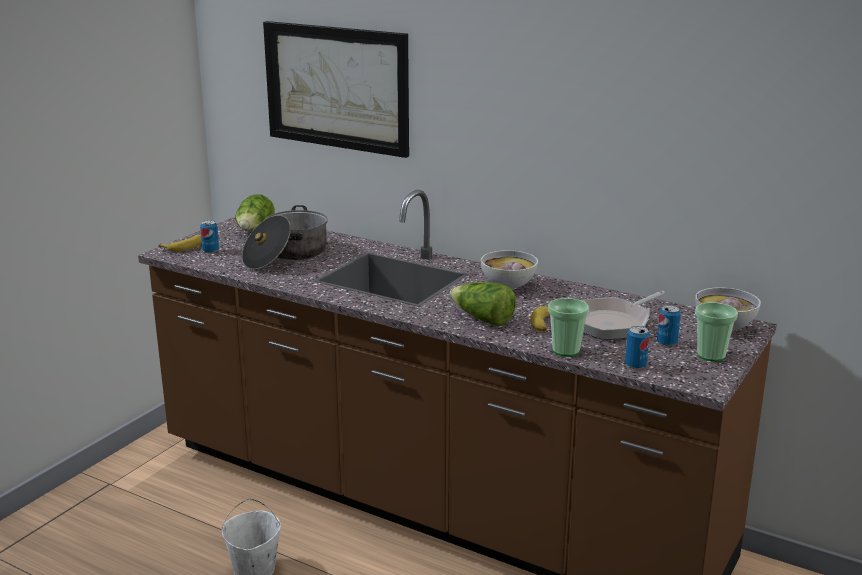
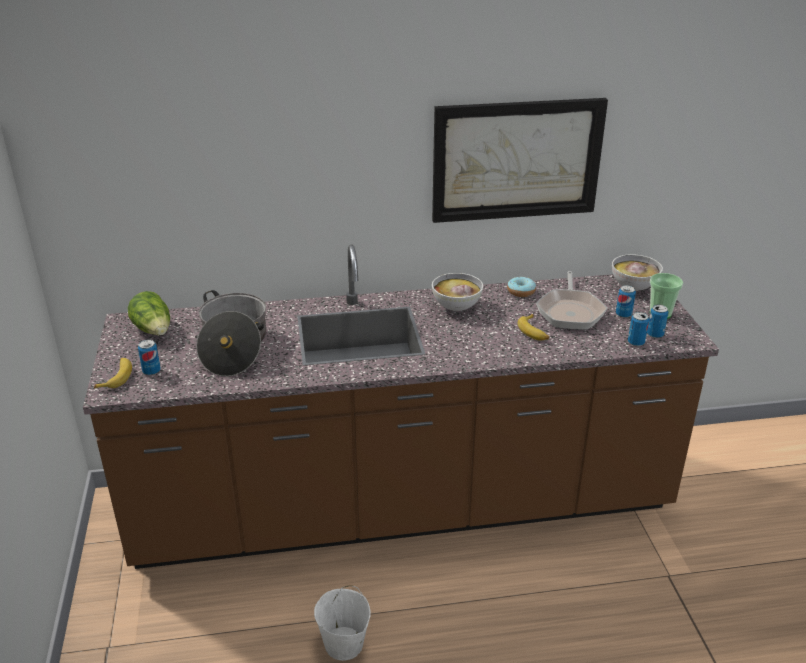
camera: 40 degrees left, 10 degrees up
picture [263,21,409,158] -> picture moved to [432,98,608,223]
lettuce [450,282,516,326] -> none
cup [548,298,589,357] -> none
none -> donut [507,277,536,297]
none -> can [647,305,668,338]

